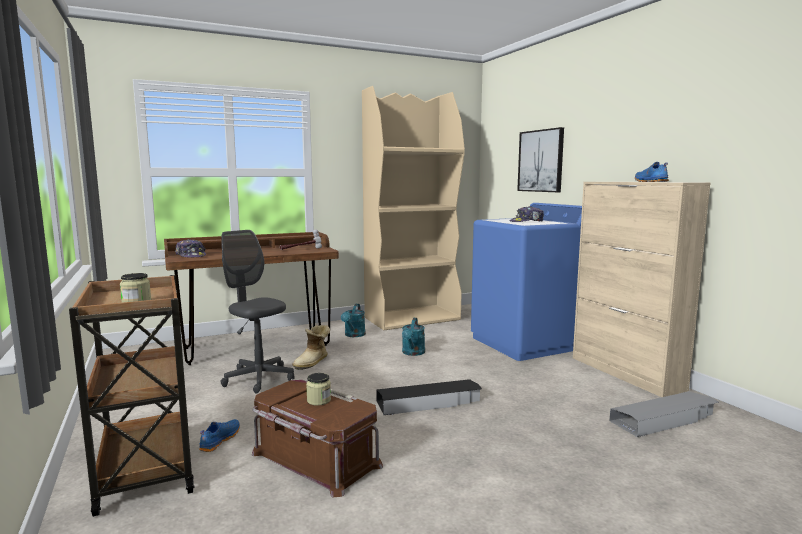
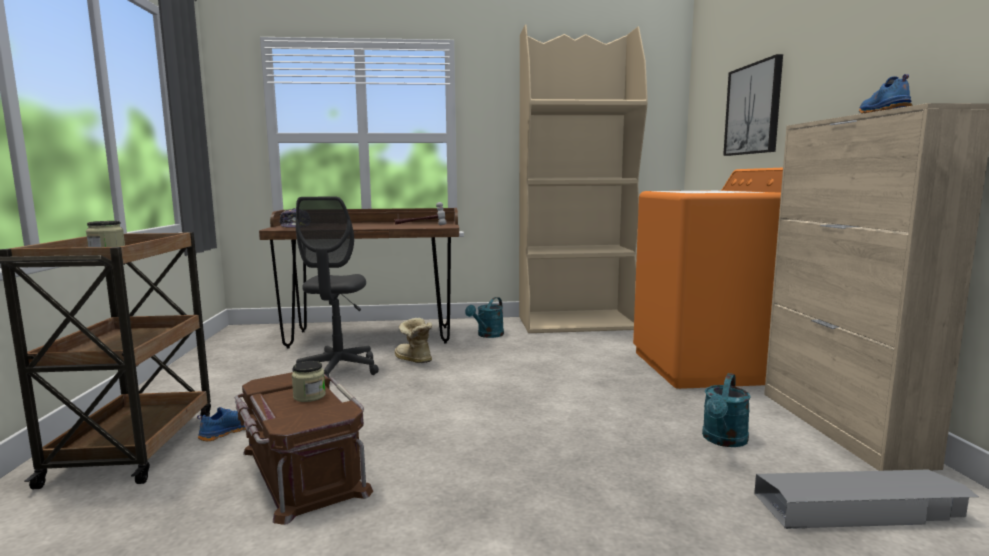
camera: 20 degrees right, 0 degrees up
grey office chair [221,230,295,394] -> grey office chair turned 150 degrees counterclockwise [292,197,379,384]
boot [292,325,330,370] -> boot turned 90 degrees clockwise [395,318,432,363]
black storage box [376,379,482,415] -> none
turquoise watering can [402,318,425,356] -> turquoise watering can moved to [702,373,751,447]
blue washing machine [471,203,582,361] -> orange washing machine [633,168,783,389]
cap [510,206,544,222] -> none

